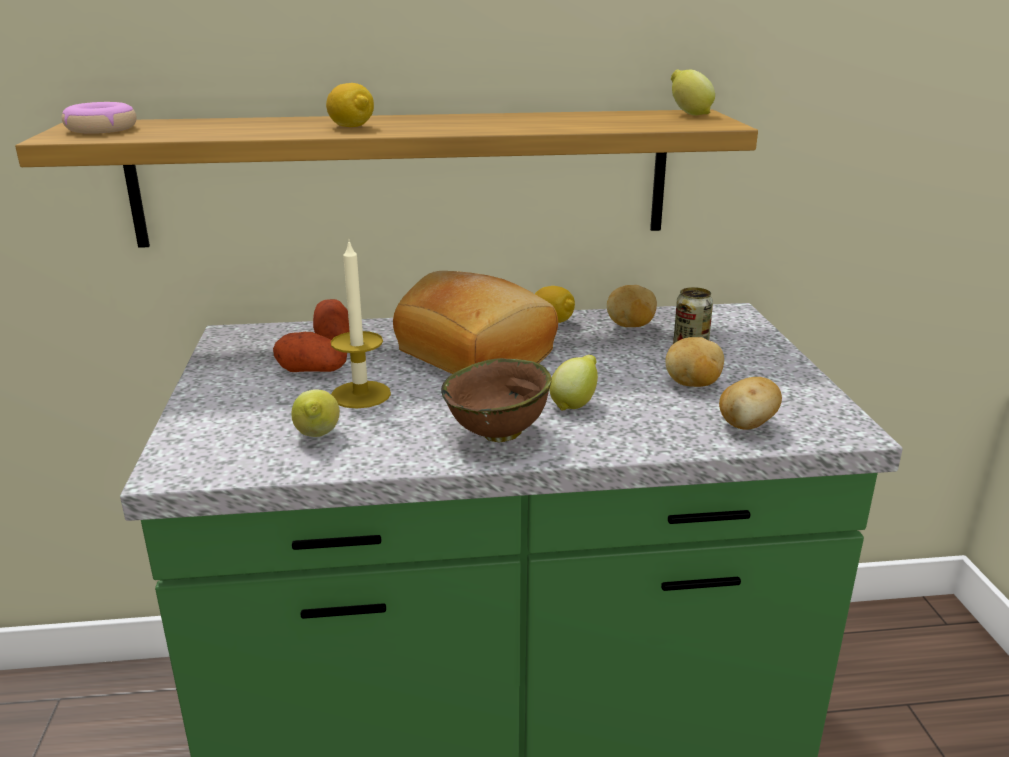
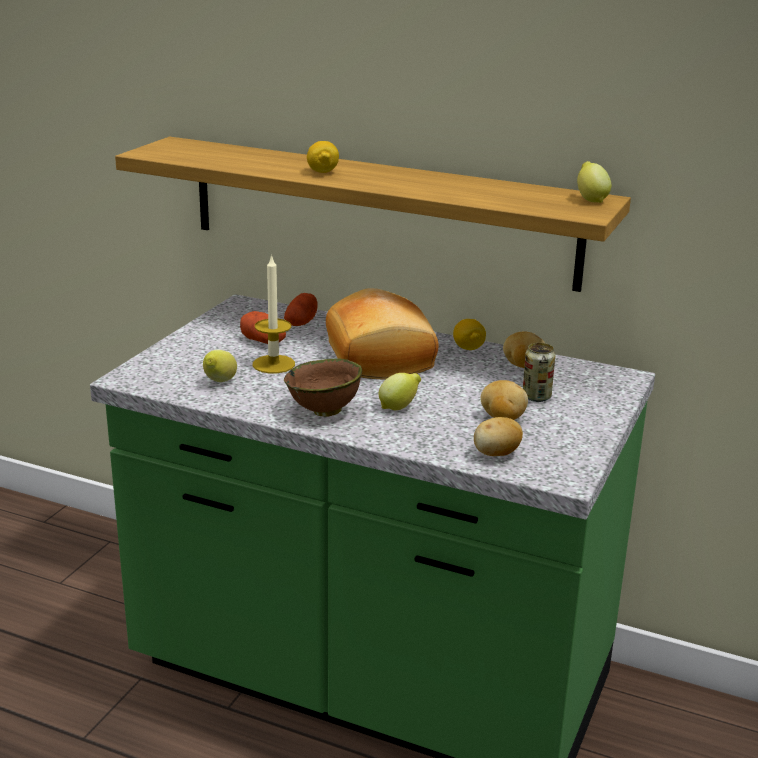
camera: 30 degrees right, 0 degrees up
donut [62,102,137,134] -> none

